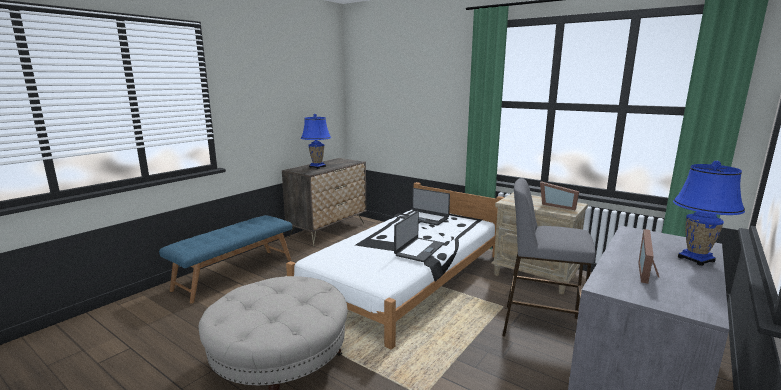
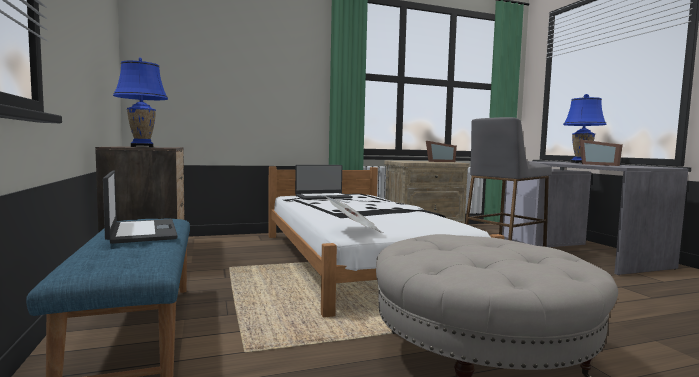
camera: 55 degrees left, 10 degrees down
laptop [394,211,444,262] -> laptop moved to [103,171,178,244]
none -> newspaper [325,196,383,233]

